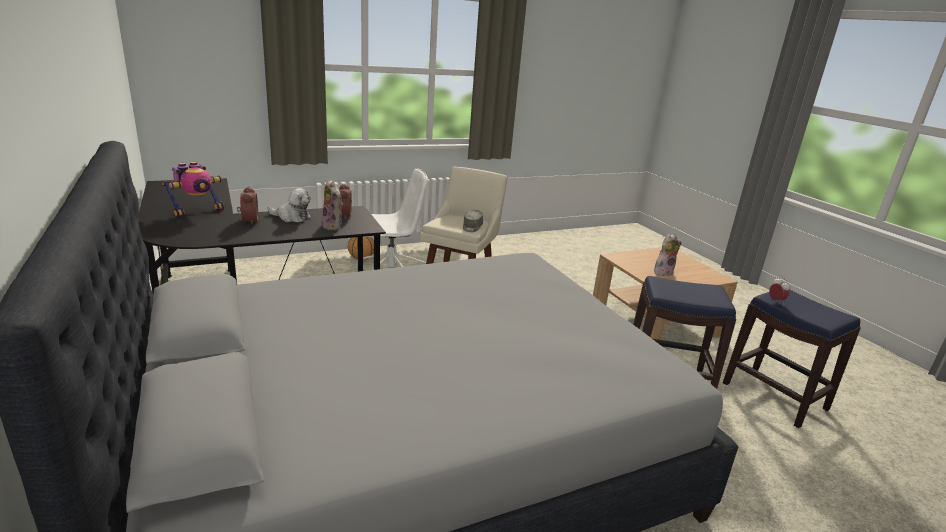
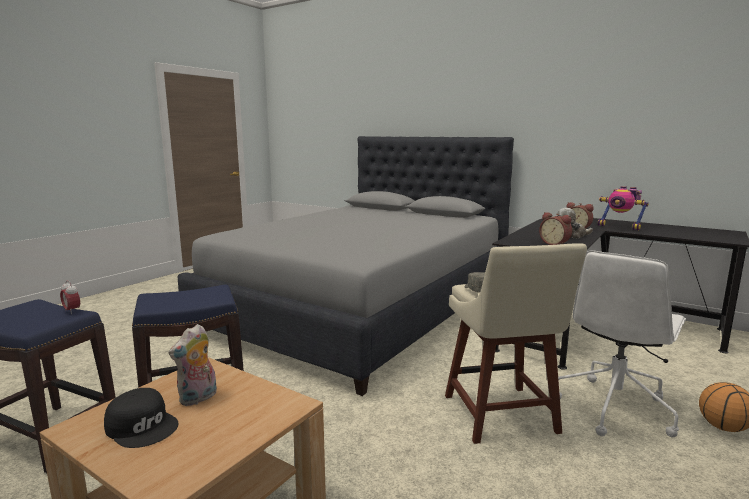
camera: 150 degrees right, 10 degrees down
toy robot [162,162,224,217] -> toy robot turned 60 degrees counterclockwise [598,186,649,230]
plush toy [322,179,343,230] -> none
none -> black cap [104,388,178,448]

